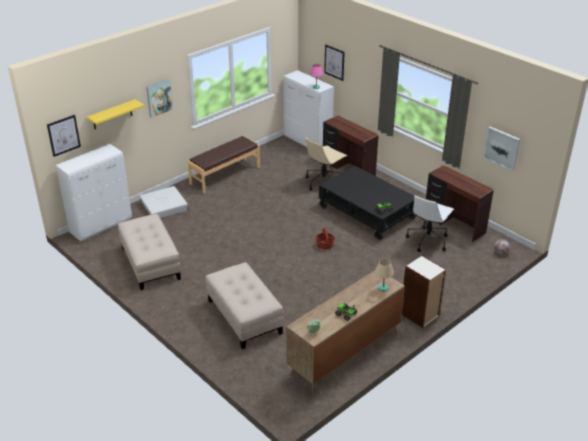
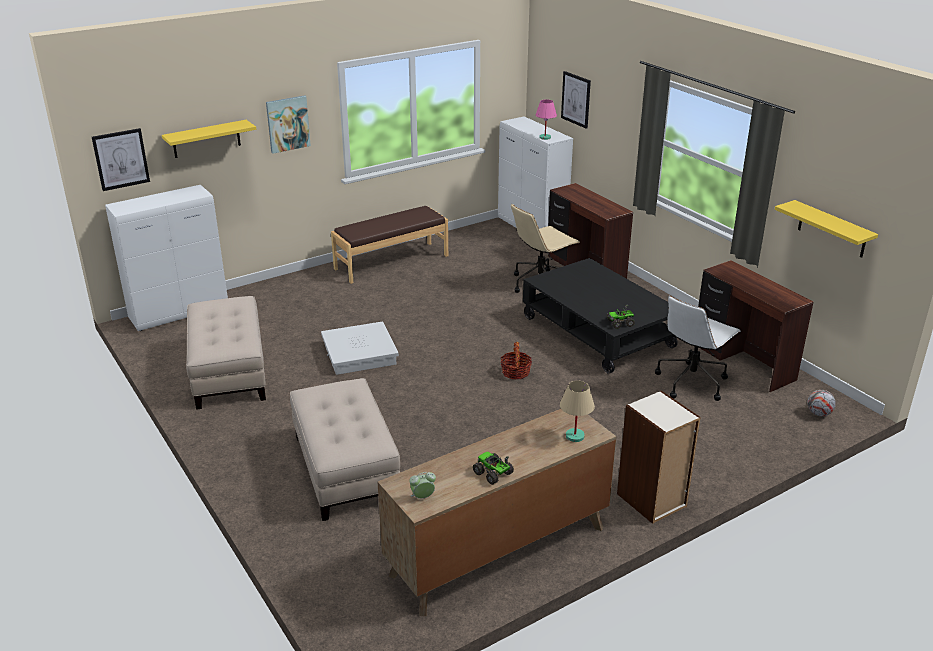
camera: 10 degrees right, 5 degrees down
white storage box [139,186,188,218] -> white storage box moved to [321,322,399,375]
picture [483,127,520,171] -> yellow shelf [775,200,878,258]

